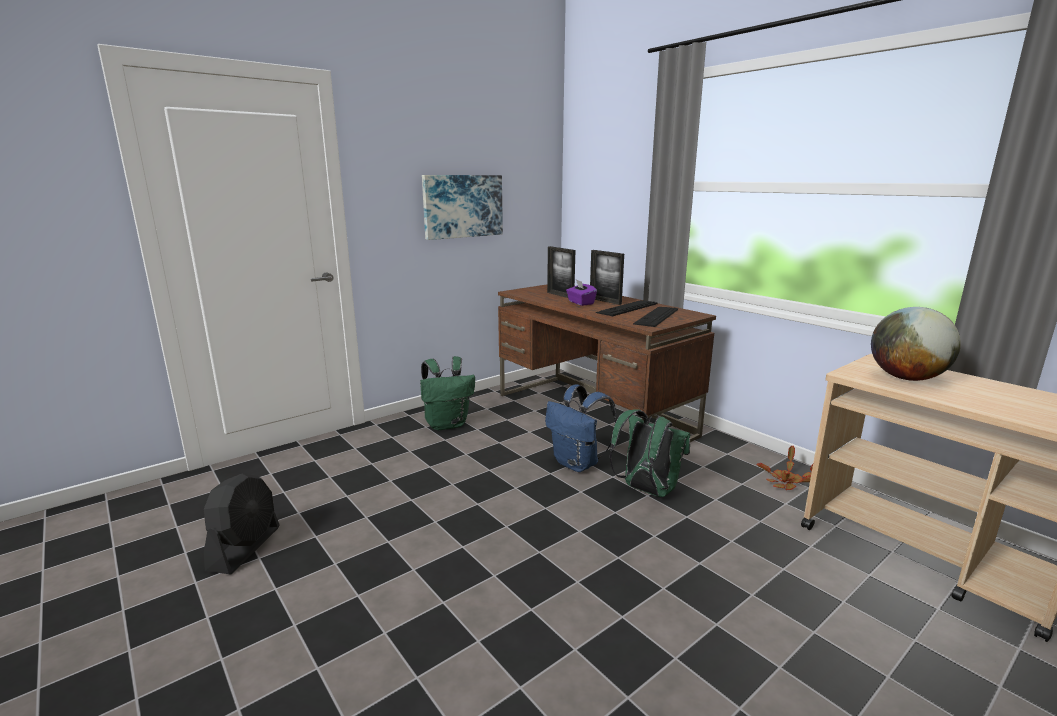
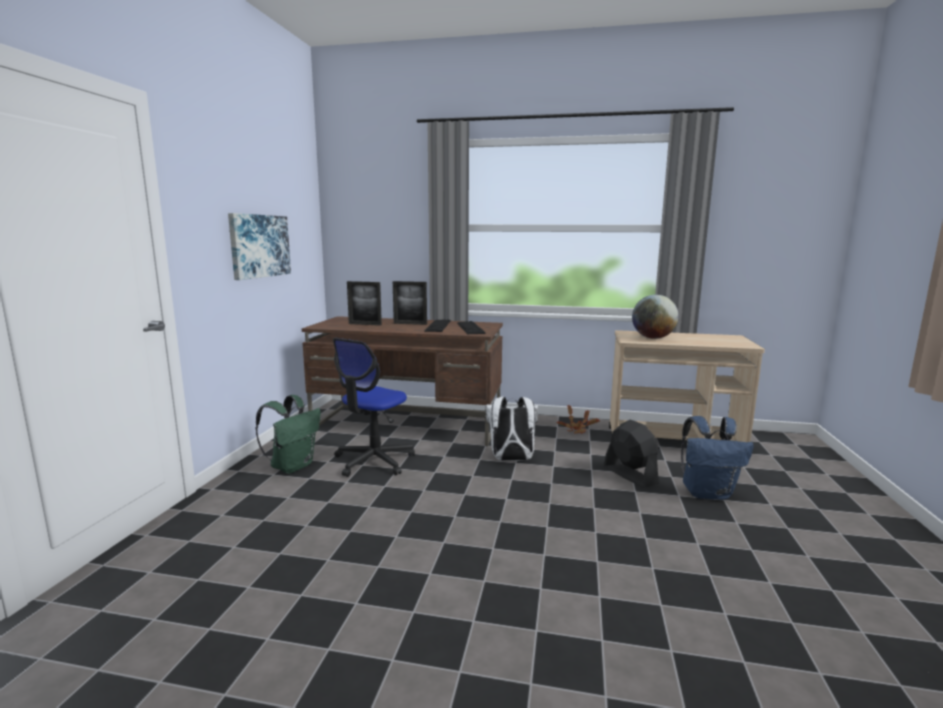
camera: 40 degrees left, 5 degrees down
black fan [204,473,280,574] -> black fan moved to [604,420,659,488]
blue backpack [545,385,617,472] -> blue backpack moved to [681,416,754,500]
purple tissue box [566,280,597,306] -> none
green backpack [610,409,691,497] -> white backpack [485,397,538,461]
none -> office chair [333,338,415,477]

